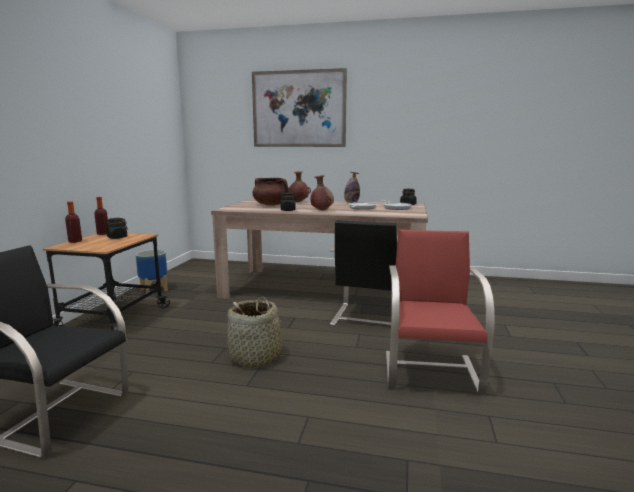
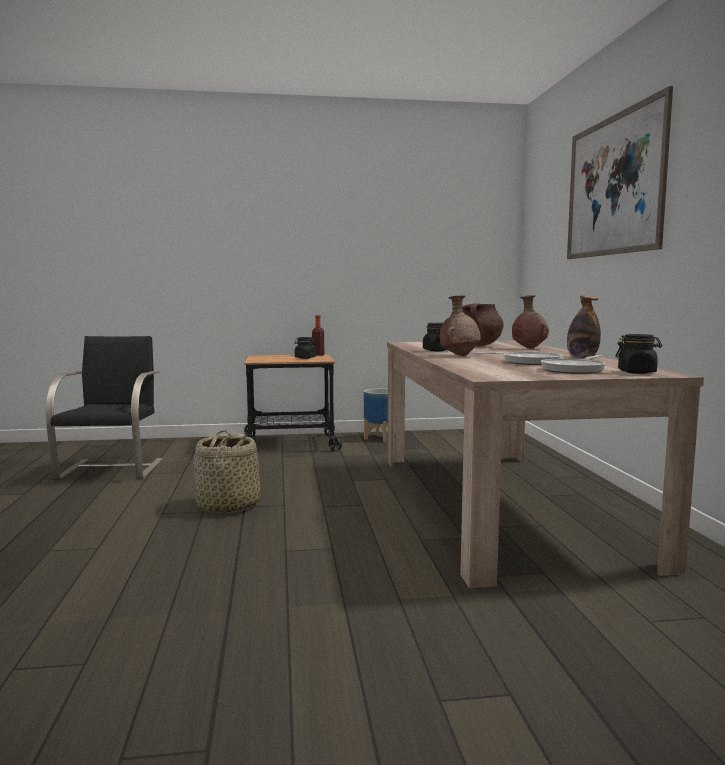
camera: 70 degrees right, 5 degrees down
bottle [65,201,82,243] -> none
black chair [330,220,397,326] -> none
red chair [386,229,495,395] -> none

